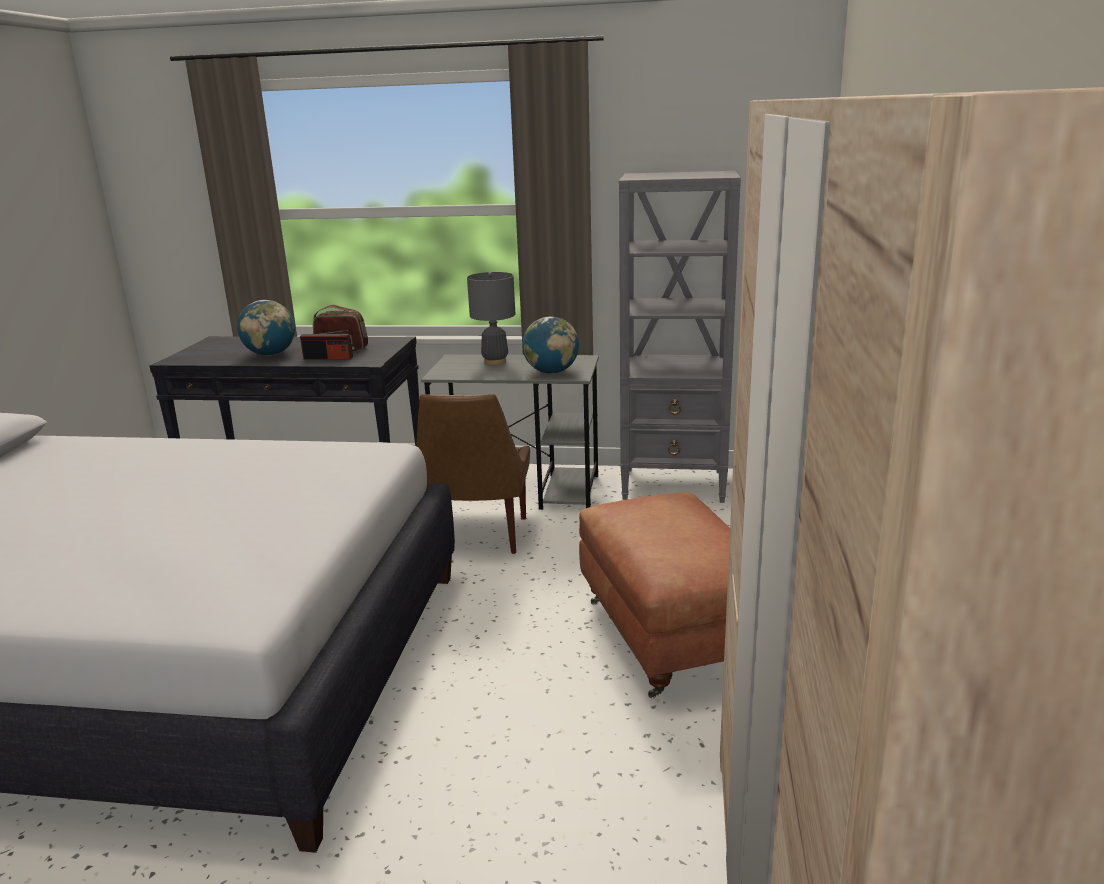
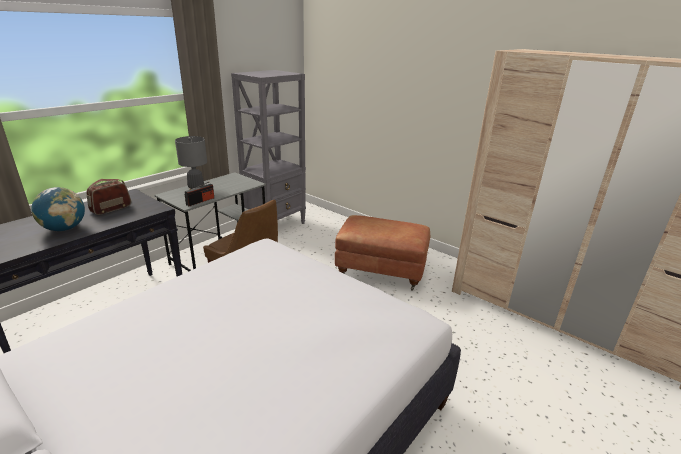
camera: 60 degrees left, 5 degrees up
radio [300,330,353,360] -> radio moved to [185,182,214,206]
globe [522,317,579,374] -> none

